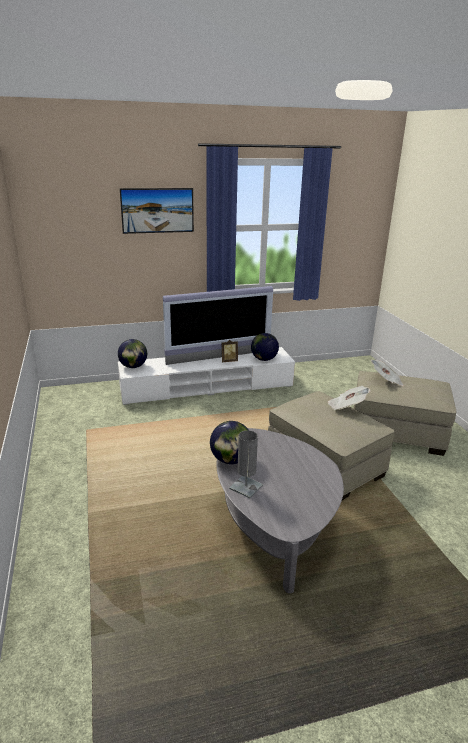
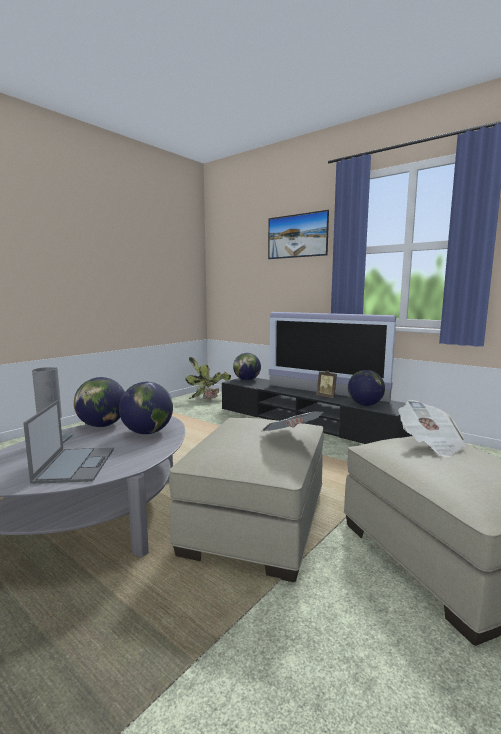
camera: 55 degrees right, 15 degrees down
white tv stand [118,347,295,405] -> black tv stand [222,378,412,444]
none -> laptop [23,400,114,484]
none -> globe [119,382,173,434]
none -> potted plant [186,357,231,400]

